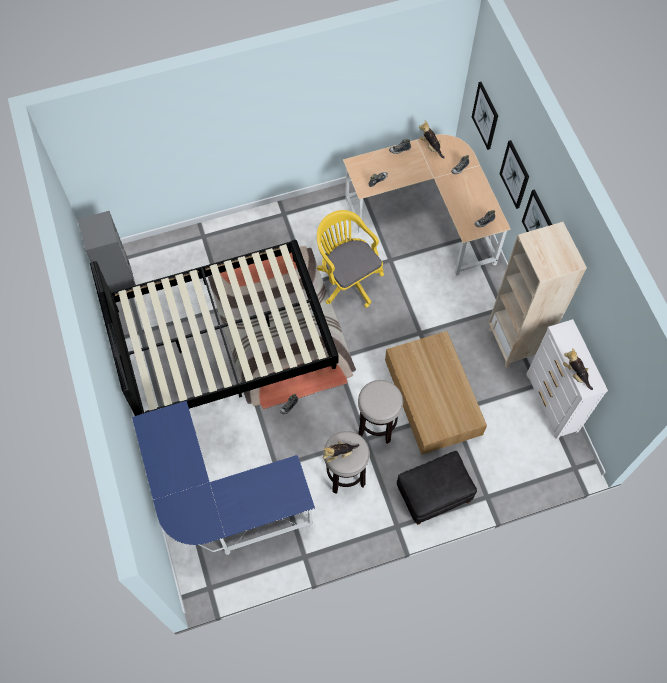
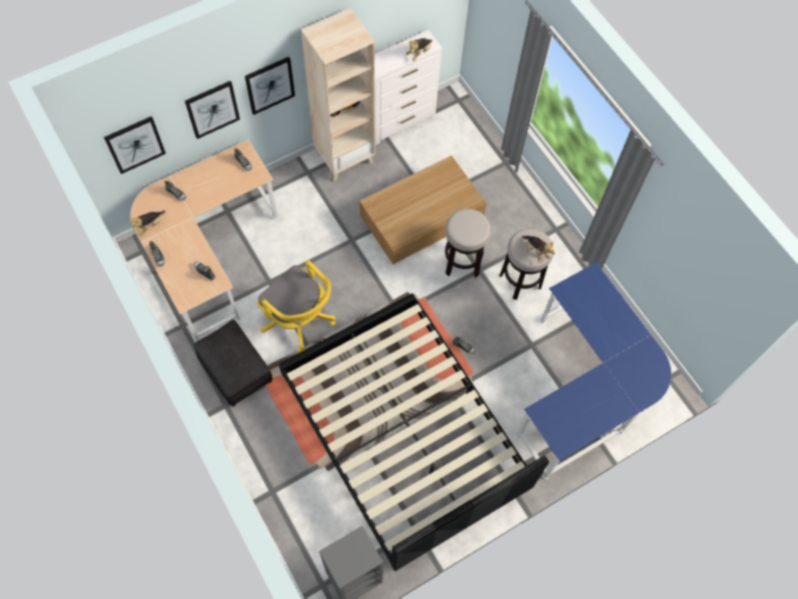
camera: 105 degrees left, 0 degrees up
yellow office chair [317,210,384,308] -> yellow office chair turned 90 degrees counterclockwise [257,260,335,353]
black ottoman [397,451,477,525] -> black ottoman moved to [193,320,273,407]

